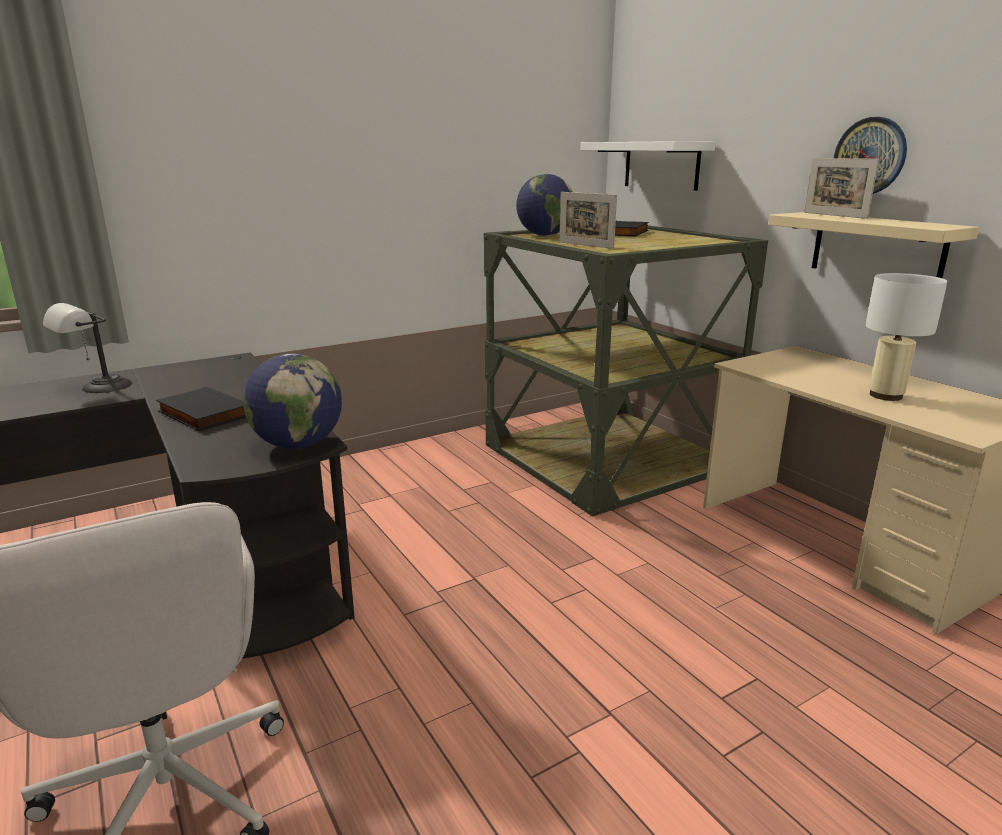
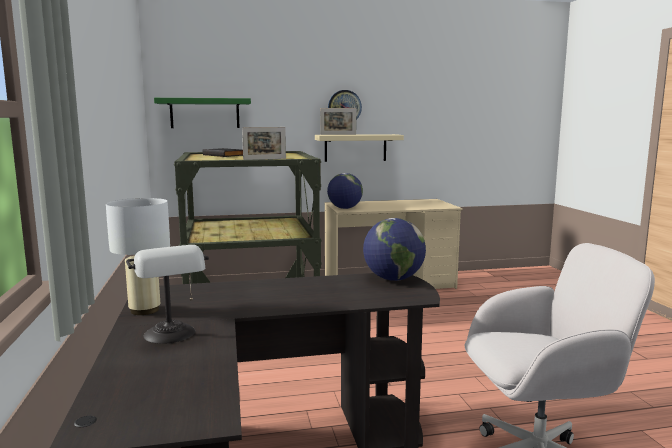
camera: 70 degrees left, 10 degrees down
black book [156,386,246,431] -> none
globe [516,174,573,236] -> globe moved to [327,173,363,209]
white shelf [580,141,715,191] -> green shelf [154,98,251,128]
white table lamp [866,273,947,401] -> white table lamp moved to [106,198,170,315]

